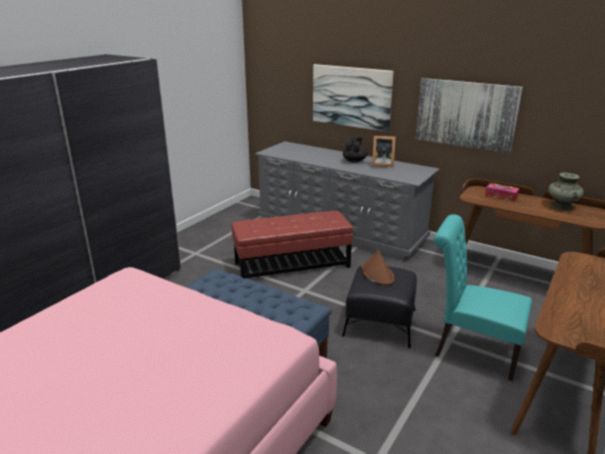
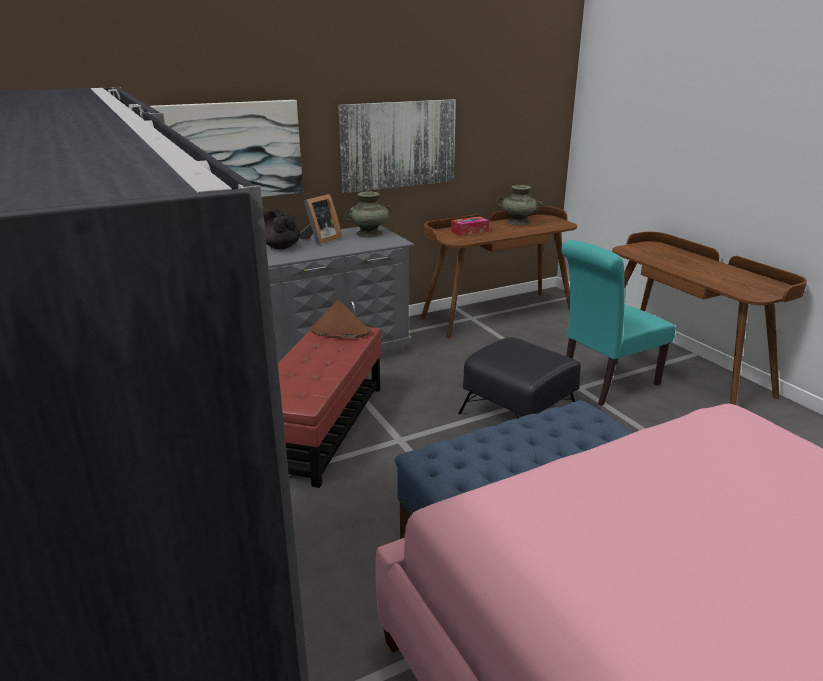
camera: 60 degrees left, 0 degrees up
brown hat [361,250,394,286] -> brown hat moved to [311,299,371,339]
none -> turquoise vase [345,191,391,237]

